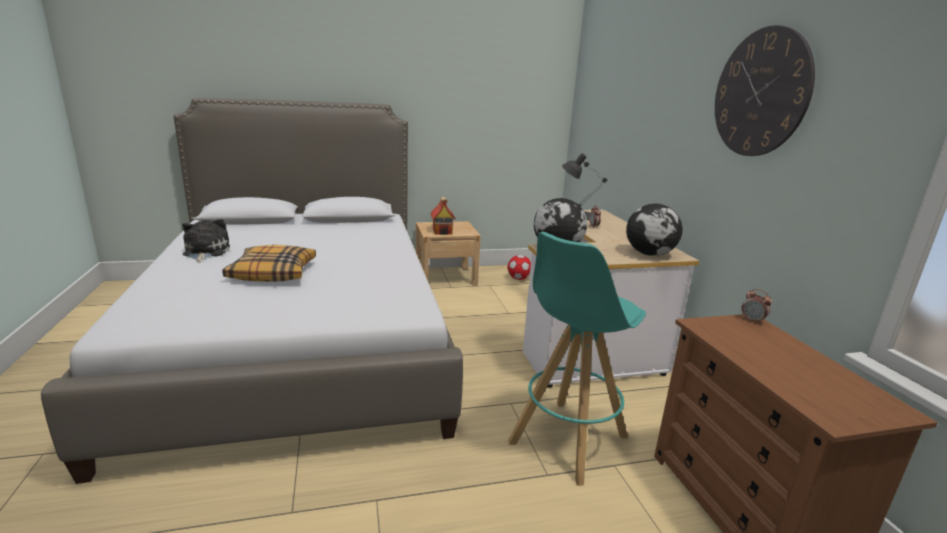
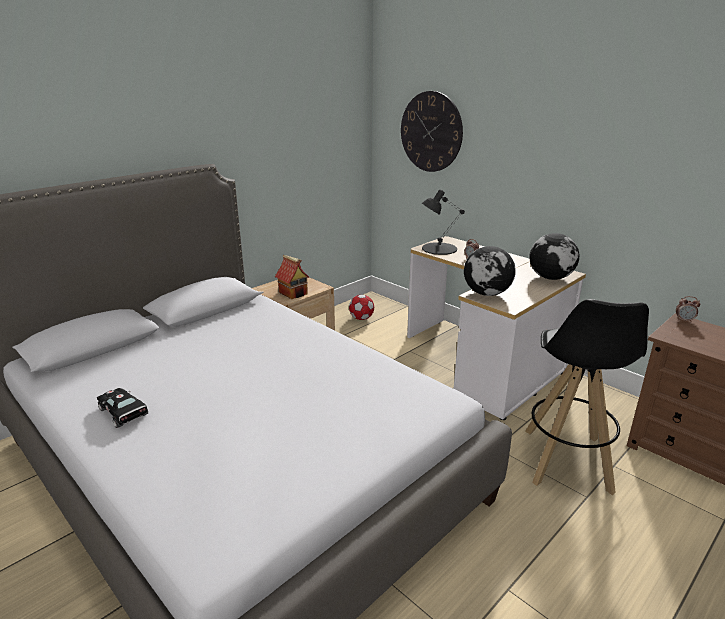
camera: 30 degrees left, 5 degrees up
plush toy [182,219,230,263] -> black toy car [97,388,148,428]
pillow [222,245,316,282] -> none
turquoise stool [508,232,646,486] -> black stool [525,299,649,495]
wall clock [715,25,815,156] -> wall clock moved to [401,91,463,172]

